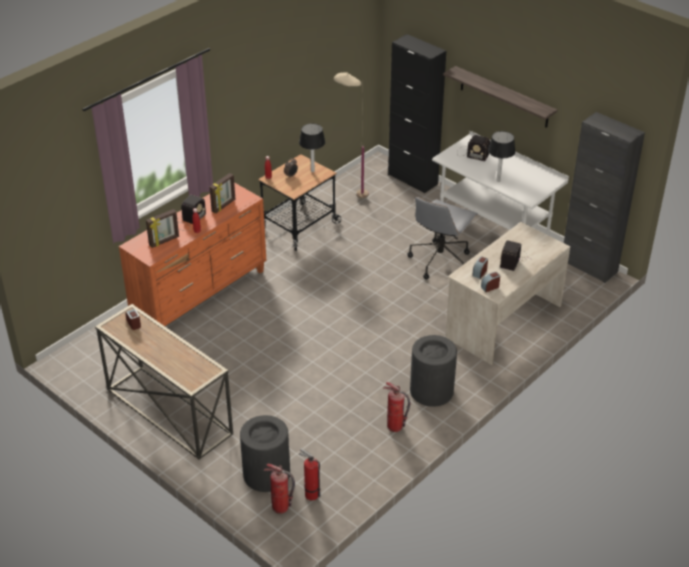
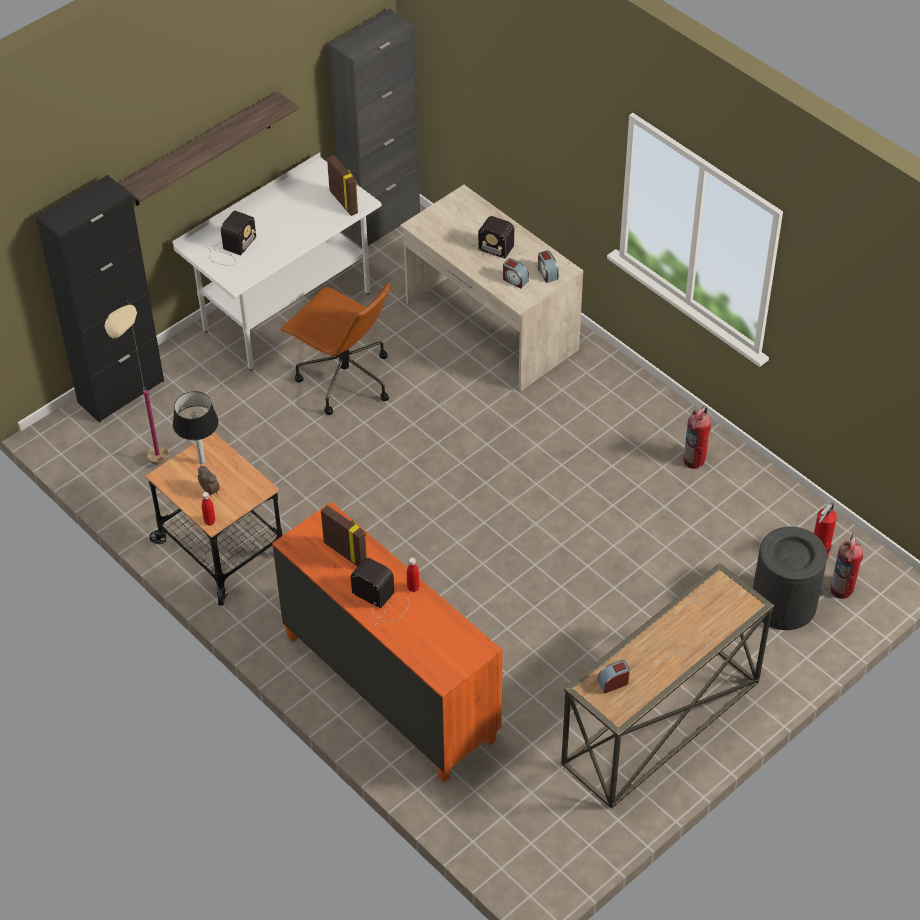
camera: 85 degrees left, 10 degrees up
picture frame [146,209,179,248] -> picture frame moved to [327,155,358,216]
grey office chair [408,196,478,280] -> brown office chair [280,283,391,415]
black trash can [410,335,457,407] -> none
table lamp [488,131,515,182] -> none

